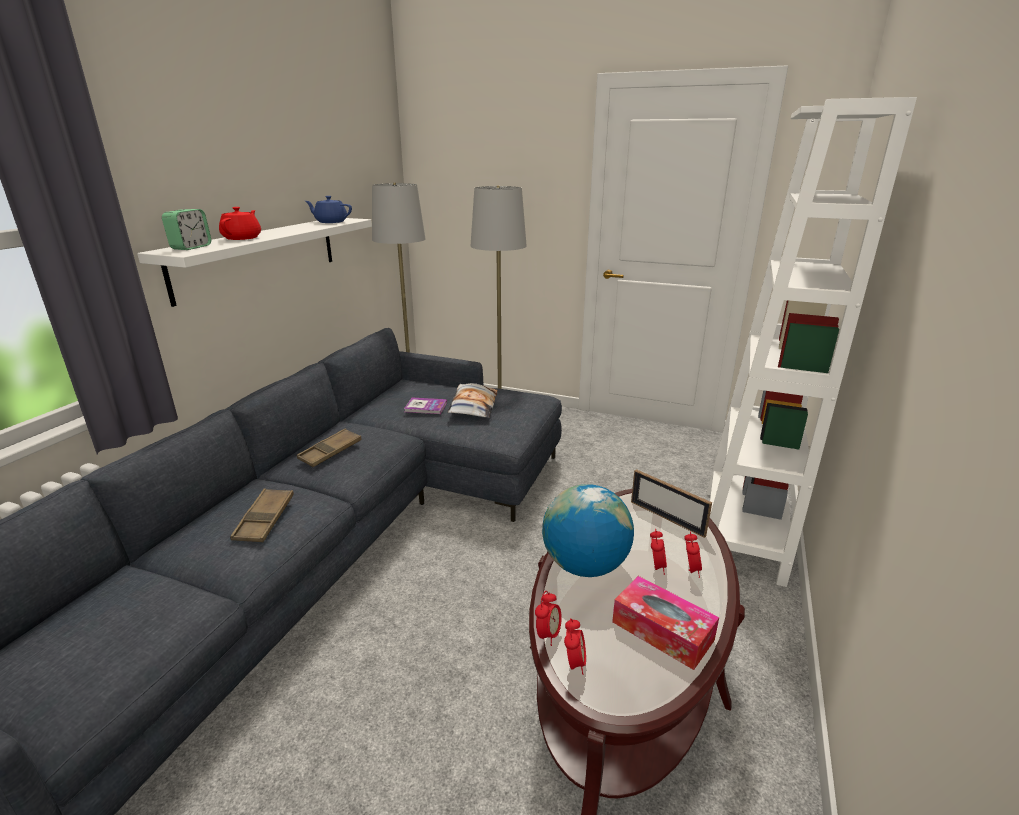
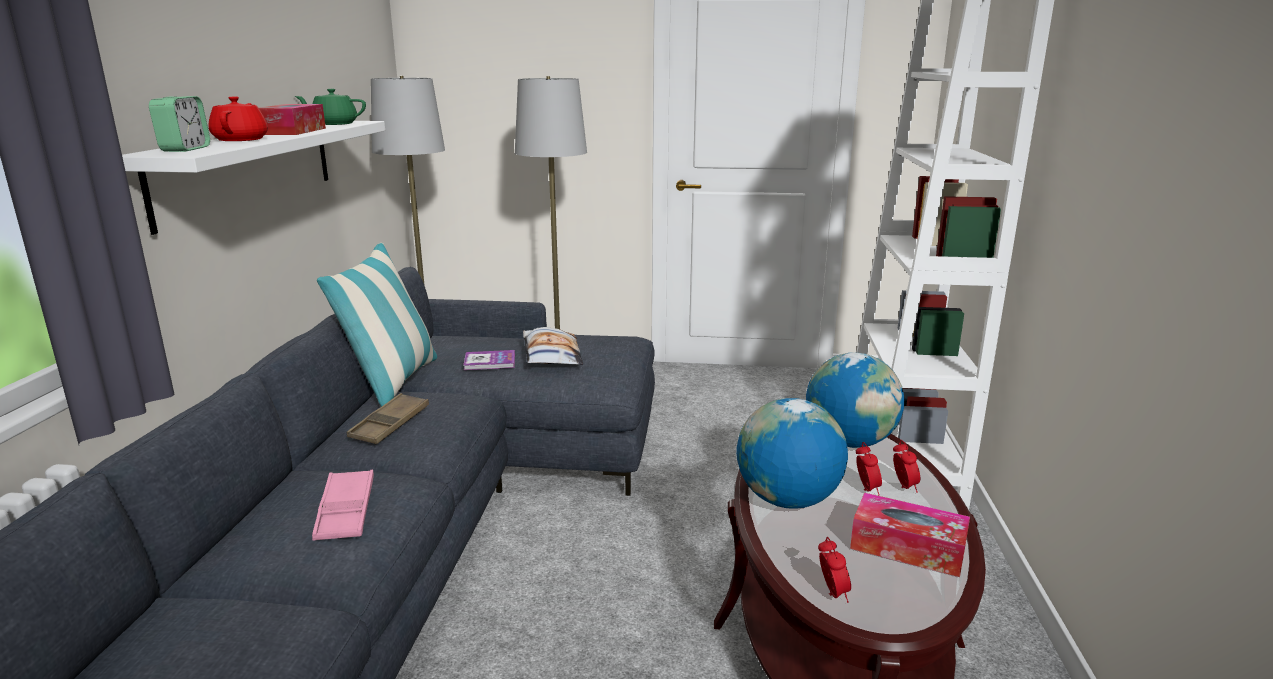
camera: 15 degrees left, 5 degrees down
brown tray [230,488,294,542] -> pink tray [312,470,374,541]
blue teapot [305,196,352,223] -> green teapot [294,89,366,125]
alarm clock [535,591,562,646] -> none
picture frame [631,469,712,538] -> globe [806,353,904,448]
none -> tissue box [259,104,326,135]
none -> pillow [317,243,437,407]

